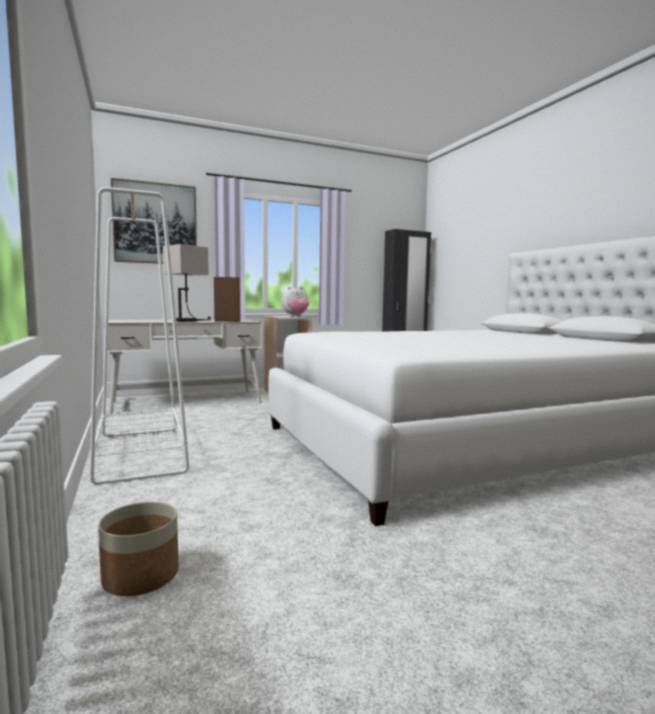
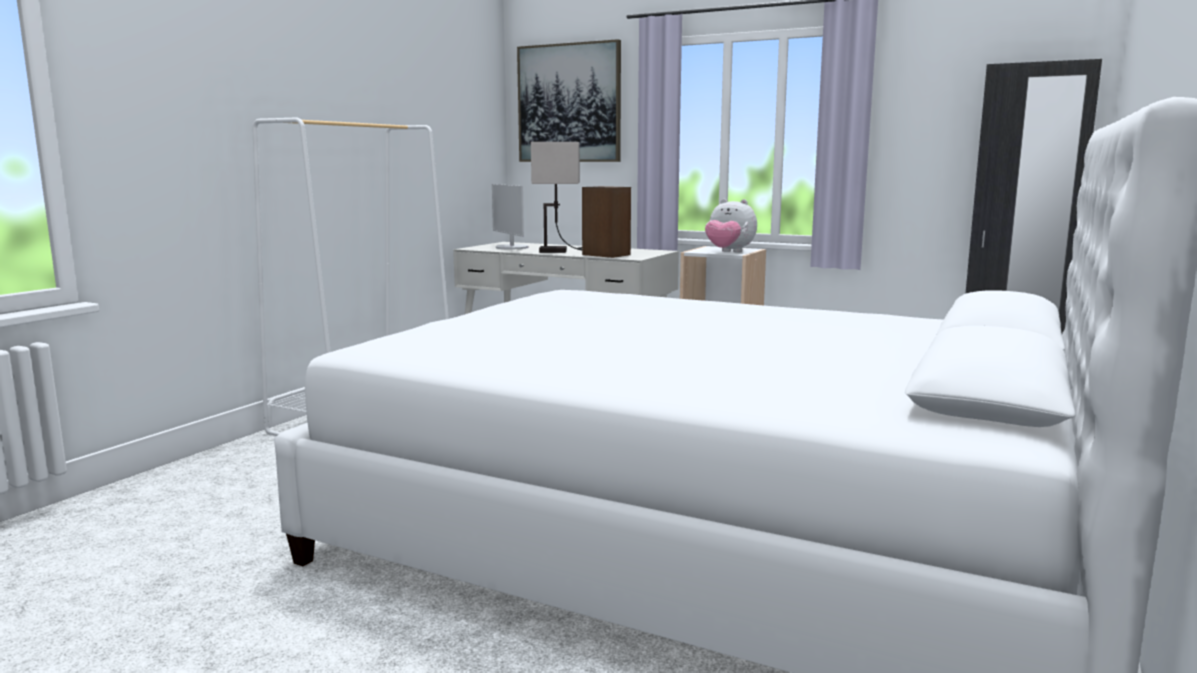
camera: 50 degrees right, 5 degrees up
planter [98,502,179,596] -> none
none -> monitor [492,184,528,249]

